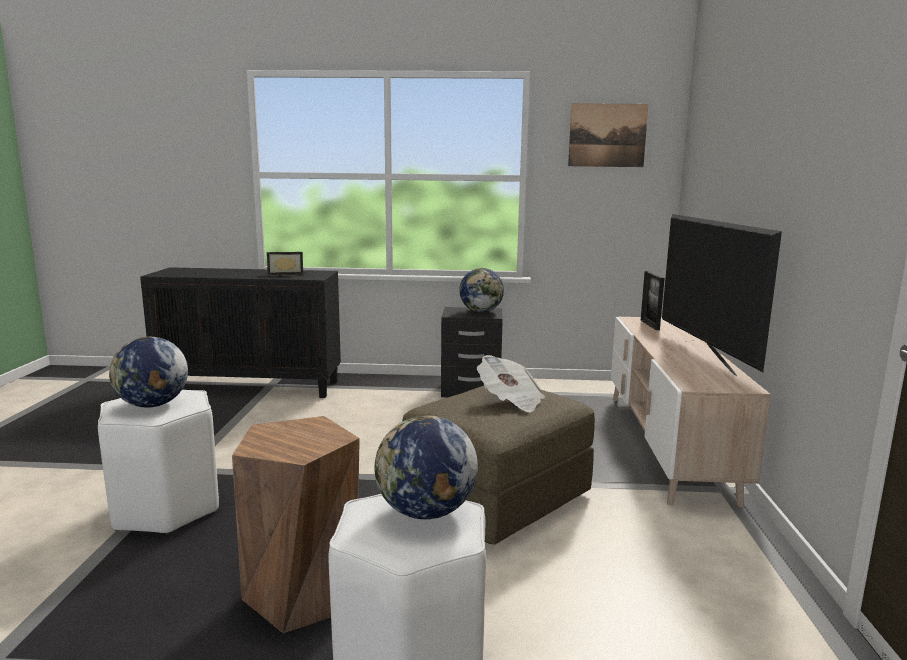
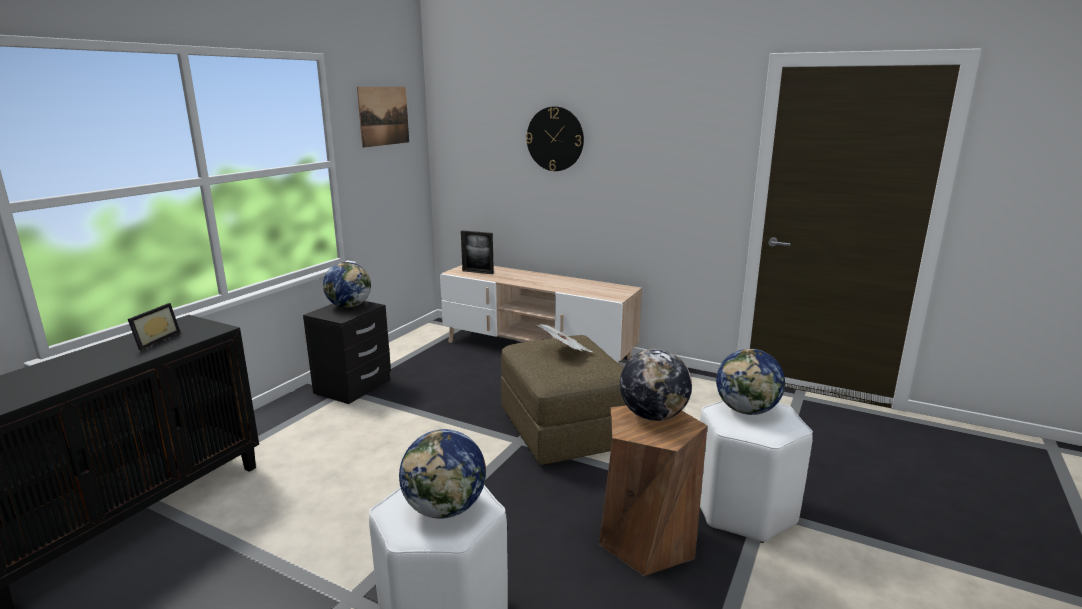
camera: 65 degrees left, 5 degrees up
television [662,214,782,376] -> none
none -> wall clock [526,106,584,171]
none -> globe [620,349,692,421]

